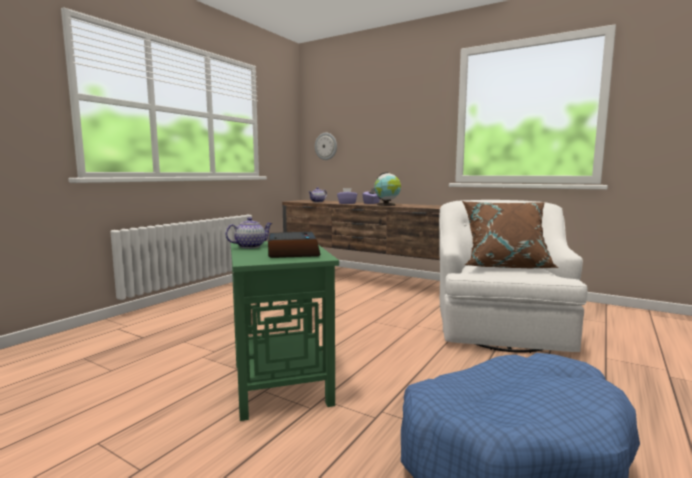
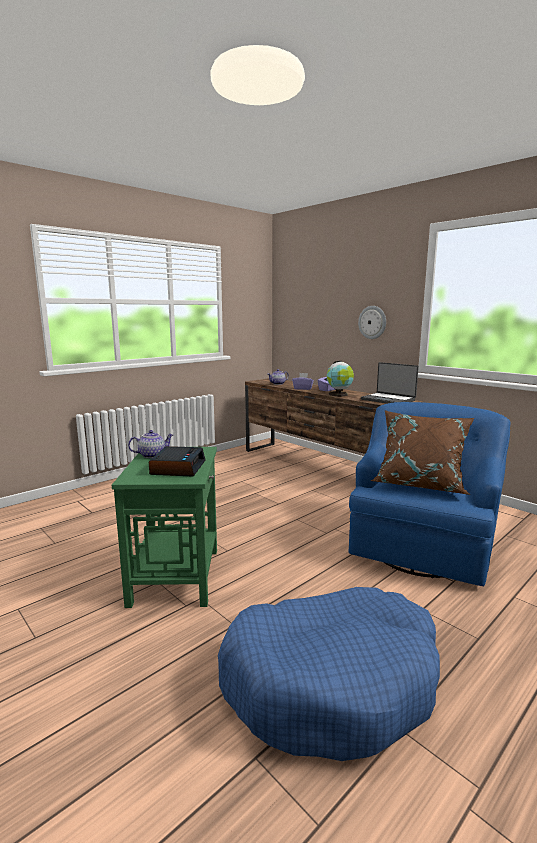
camera: 15 degrees right, 5 degrees up
wall clock [315,133,337,160] -> wall clock moved to [358,306,386,339]
white armchair [439,200,588,353] -> blue armchair [349,402,510,586]
none -> laptop [361,362,419,404]

